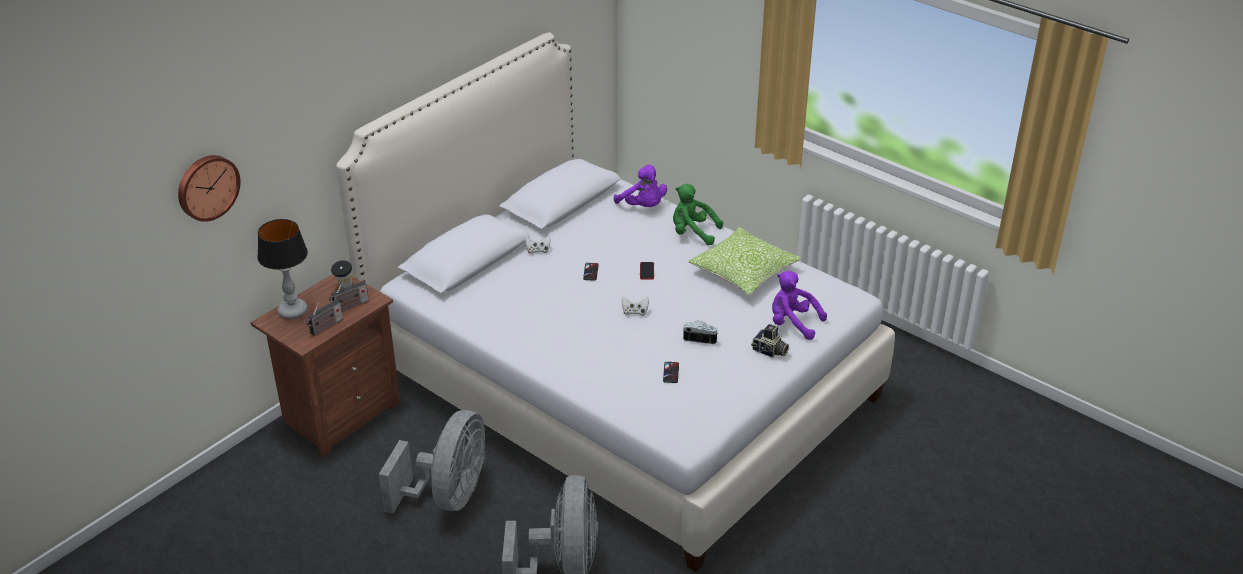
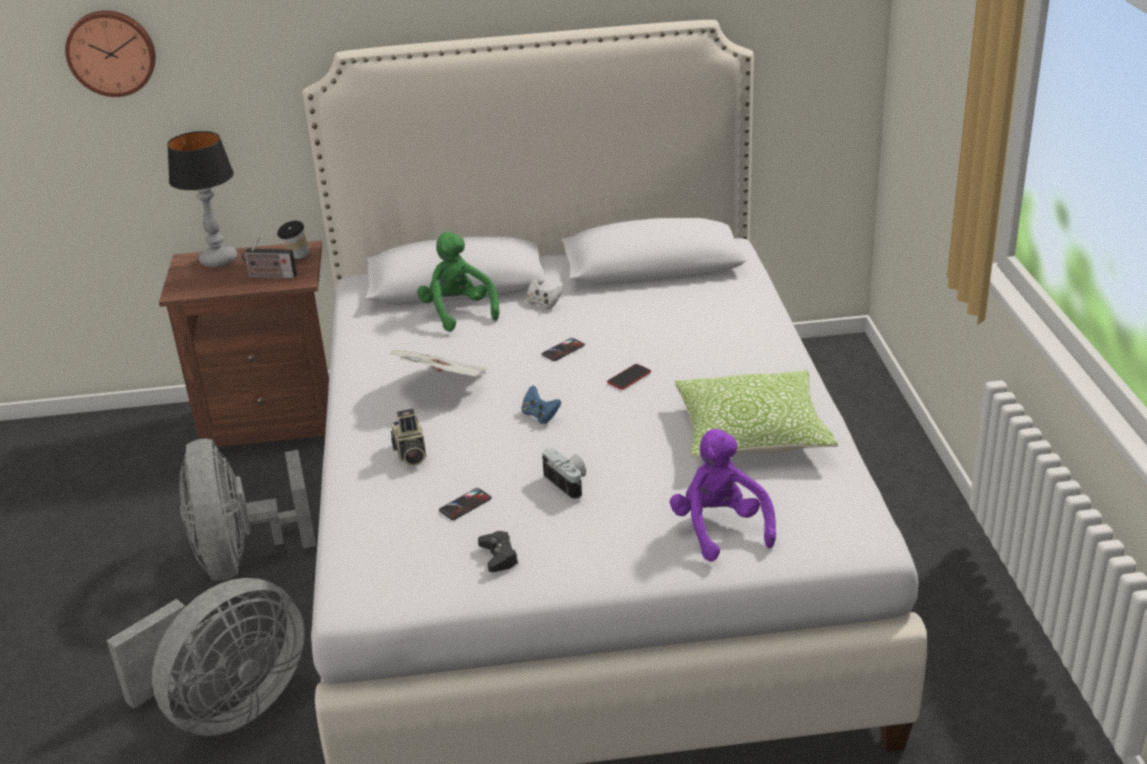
camera: 45 degrees right, 5 degrees down
radio [306,300,343,336] -> none
grey fan [379,410,485,514] -> grey fan turned 105 degrees clockwise [180,439,316,581]
purple plush toy [614,165,667,207] -> none
white game controller [622,296,649,316] -> blue game controller [521,385,561,424]
green plush toy [673,184,723,245] -> green plush toy moved to [417,232,499,332]
camera [751,324,789,358] -> camera moved to [391,409,426,466]
none -> newspaper [390,350,488,377]
none -> black game controller [478,531,519,572]

